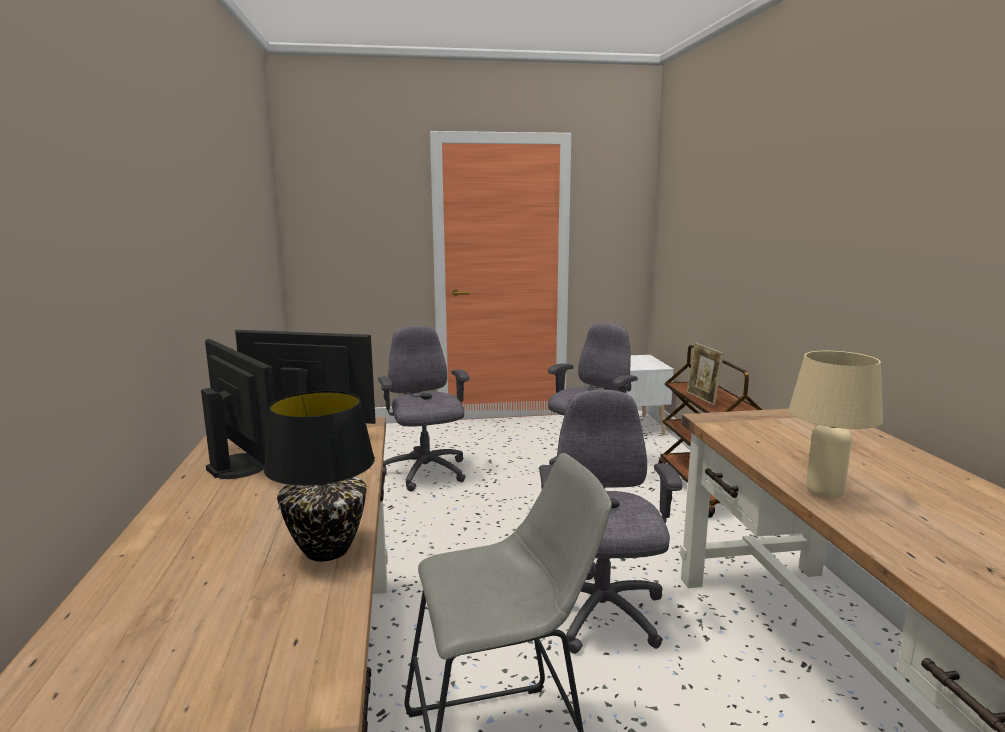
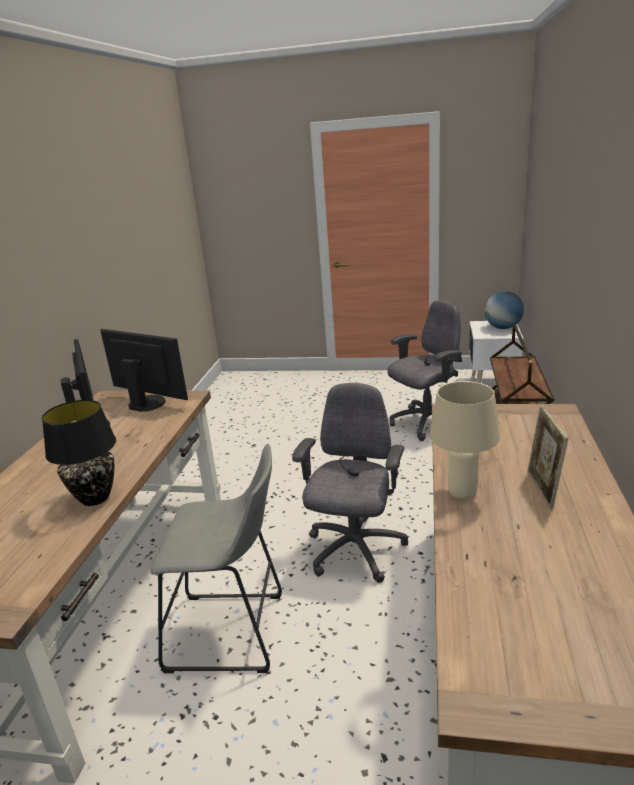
camera: 20 degrees right, 10 degrees up
grey office chair [378,325,469,491] -> none
picture frame [687,343,724,406] -> picture frame moved to [527,405,569,509]
none -> globe [484,291,524,329]

